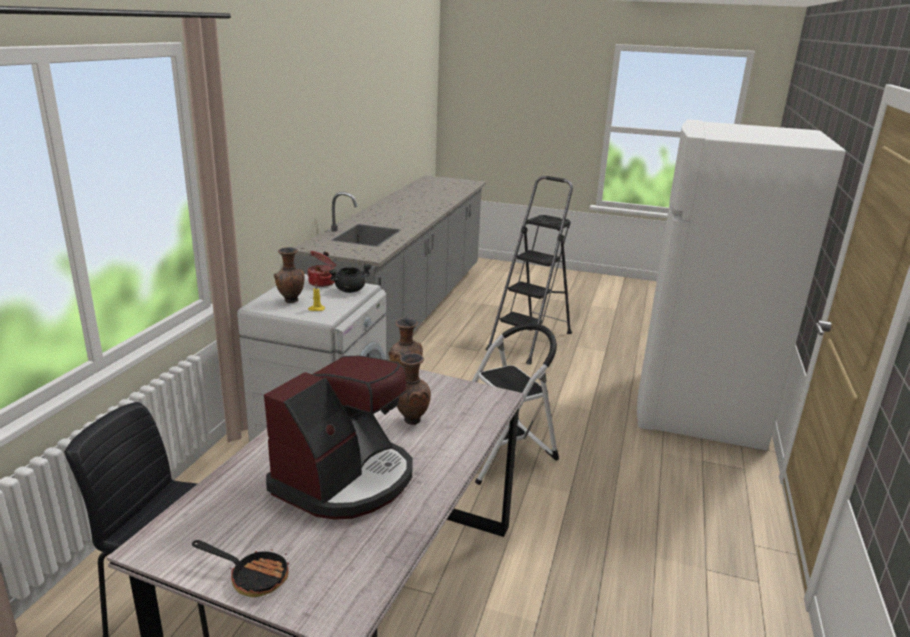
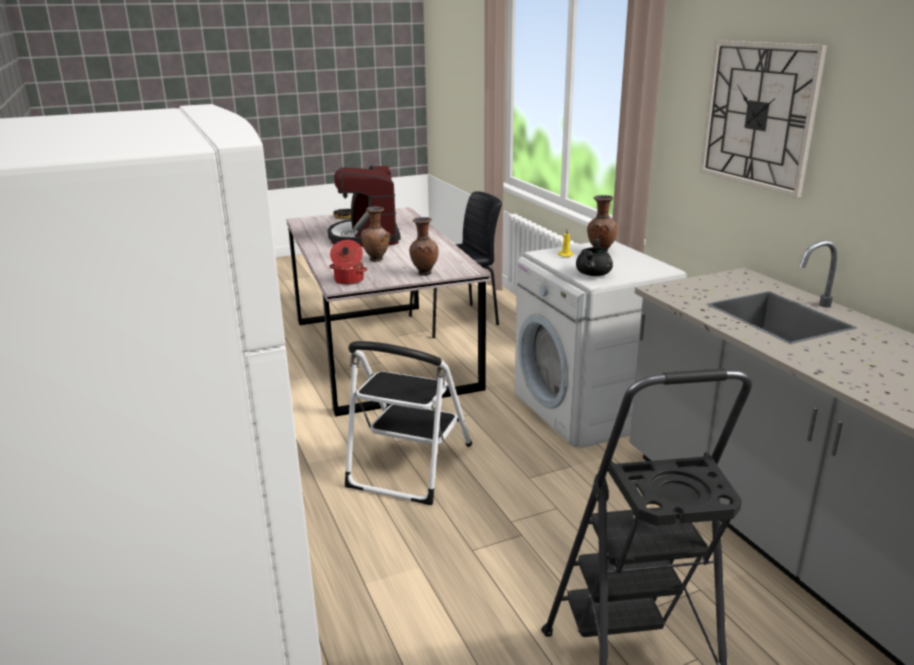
camera: 140 degrees right, 0 degrees up
cooking pot [307,251,336,287] -> cooking pot moved to [329,240,368,285]
none -> wall clock [700,41,827,197]

